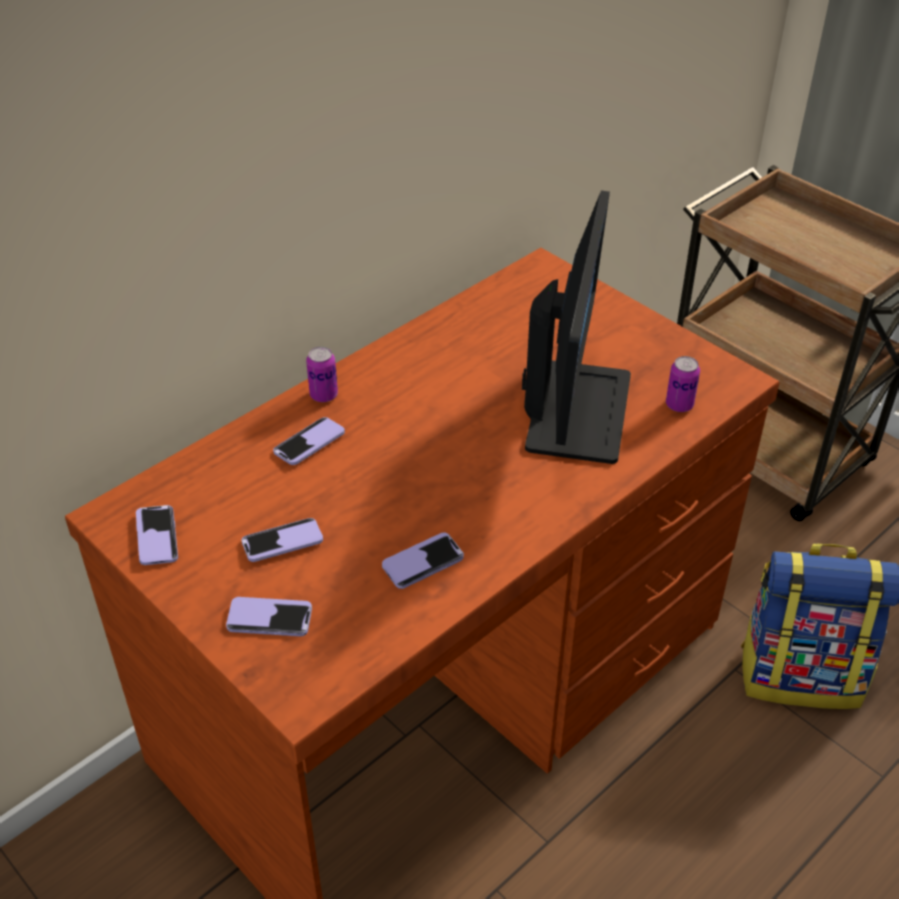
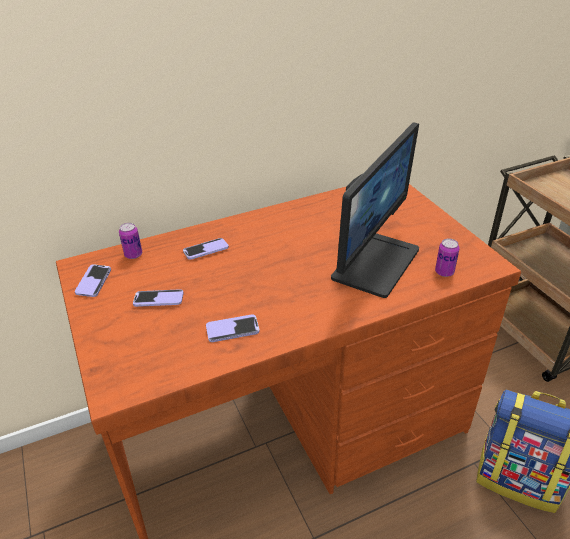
camera: 20 degrees right, 5 degrees down
phone [226,597,312,636] -> none
can [306,347,338,402] -> can moved to [119,223,142,259]

